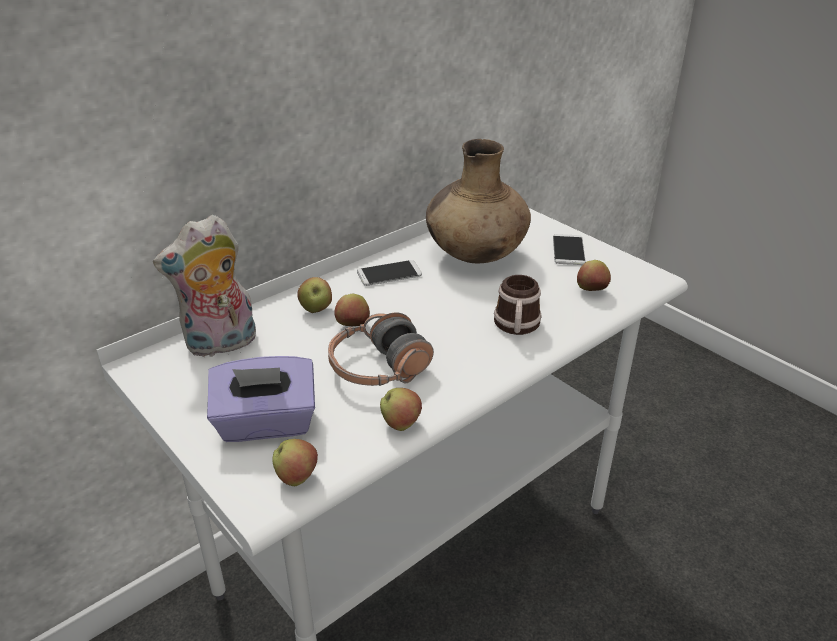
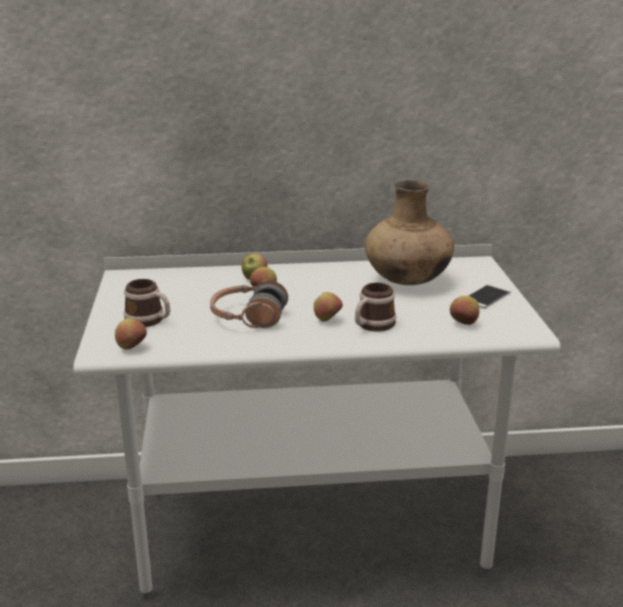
camera: 35 degrees right, 10 degrees down
plush toy [153,215,256,358] -> none
purple tissue box [207,356,315,442] -> mug [124,279,170,327]
phone [357,260,422,286] -> none
apple [380,388,422,431] -> apple moved to [314,292,343,322]

